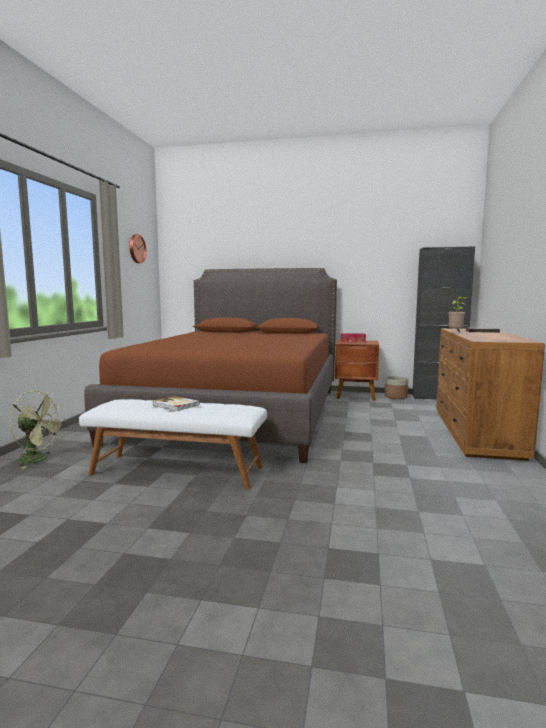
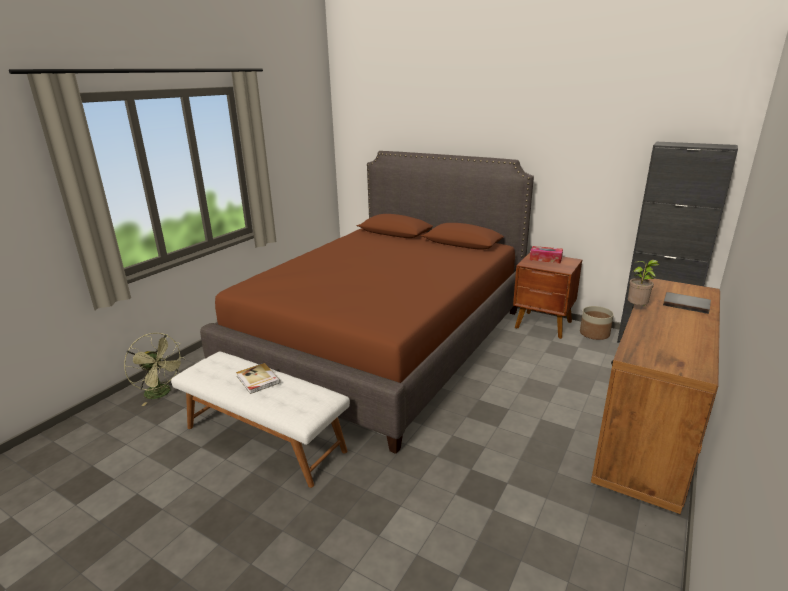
camera: 20 degrees right, 15 degrees up
wall clock [130,234,147,263] -> none

